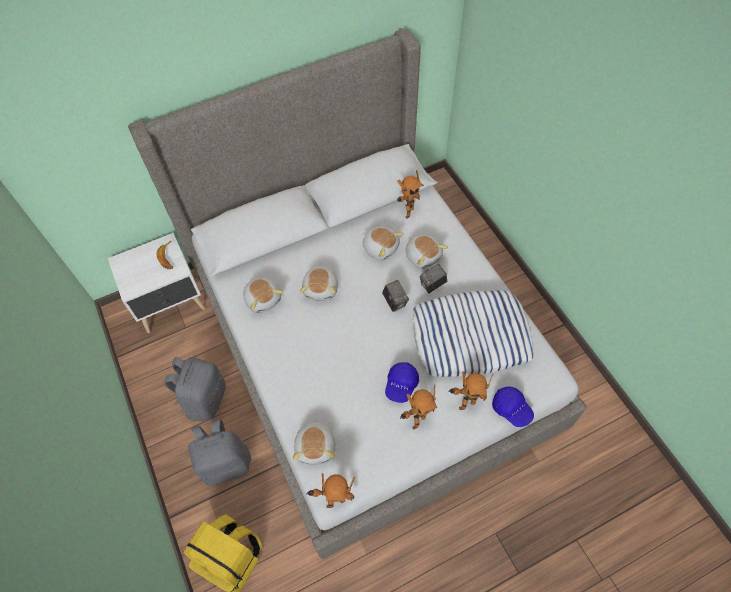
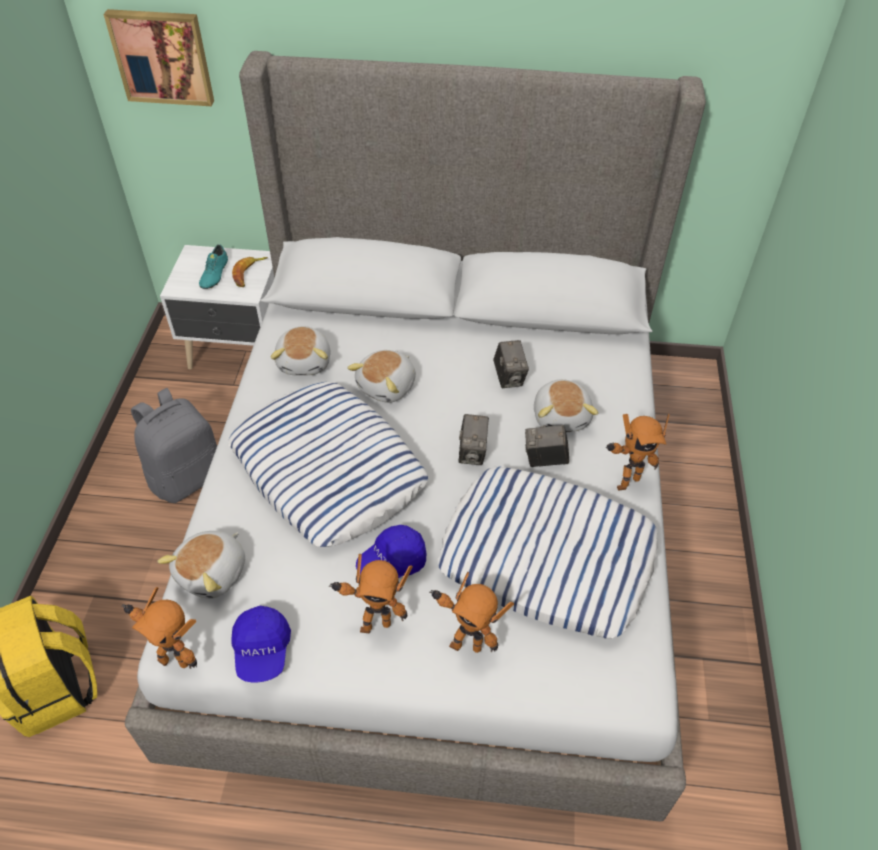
camera: 30 degrees right, 10 degrees down
grey backpack [188,419,251,486] -> none
plush toy [363,227,404,260] -> camera [493,340,529,388]
toy robot [397,170,424,219] -> toy robot moved to [606,414,670,491]
blue cap [492,386,534,427] -> blue cap moved to [231,605,291,683]
none -> picture [104,9,214,106]
none -> turquoise shoe [199,244,228,289]
none -> pillow [228,382,428,547]

